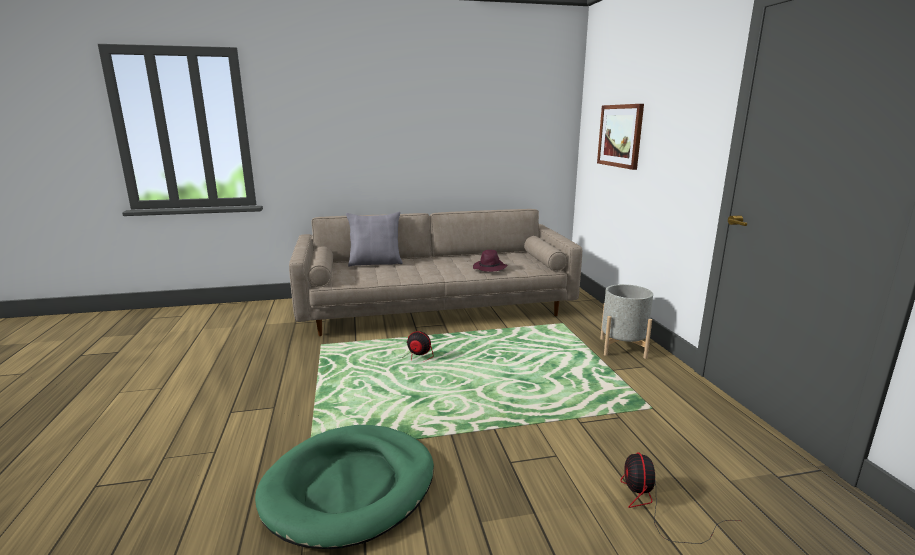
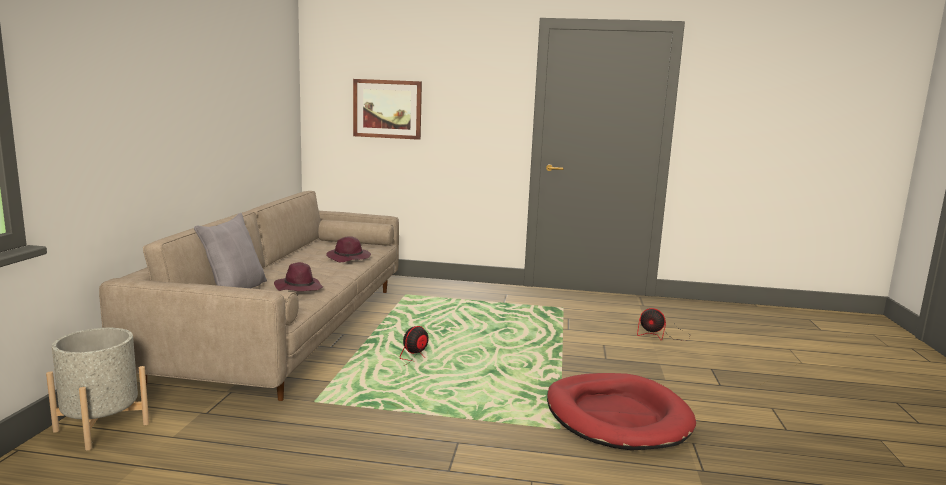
camera: 70 degrees left, 5 degrees down
green dog bed [255,425,434,549] -> red dog bed [547,373,696,450]
grey planter [600,284,653,359] -> grey planter moved to [46,328,149,451]
none -> purple hat [274,262,323,291]

